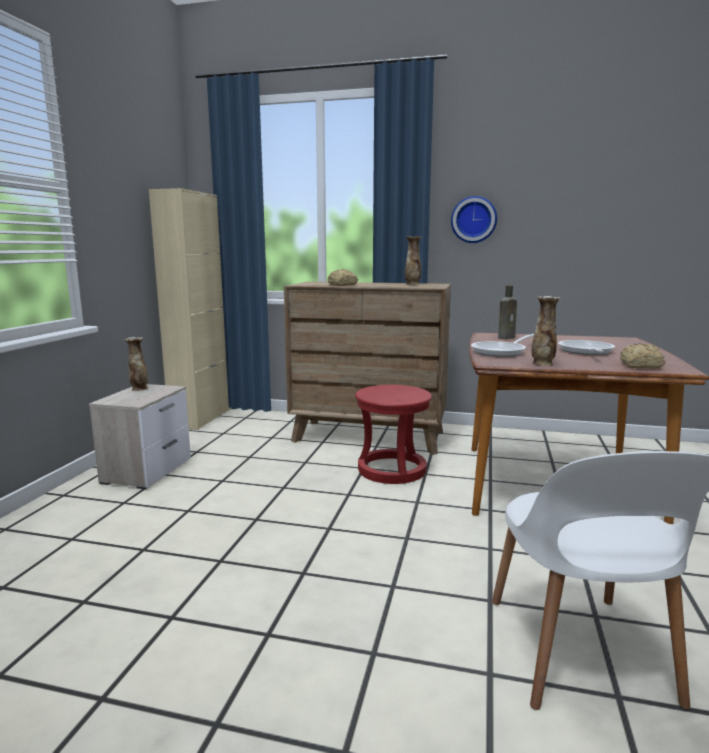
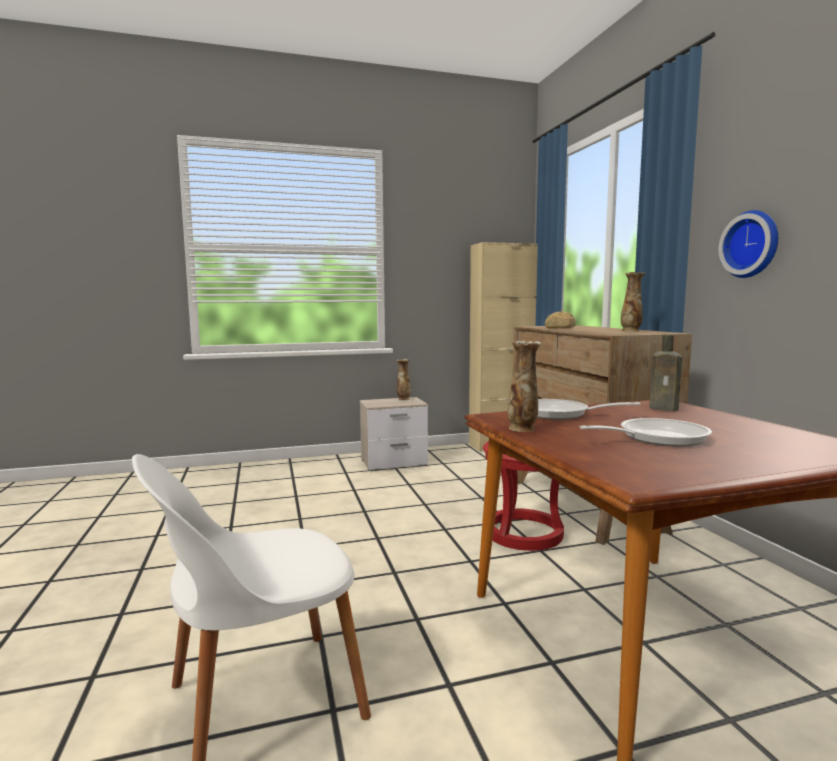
camera: 60 degrees right, 5 degrees down
bread [620,343,665,369] -> none

